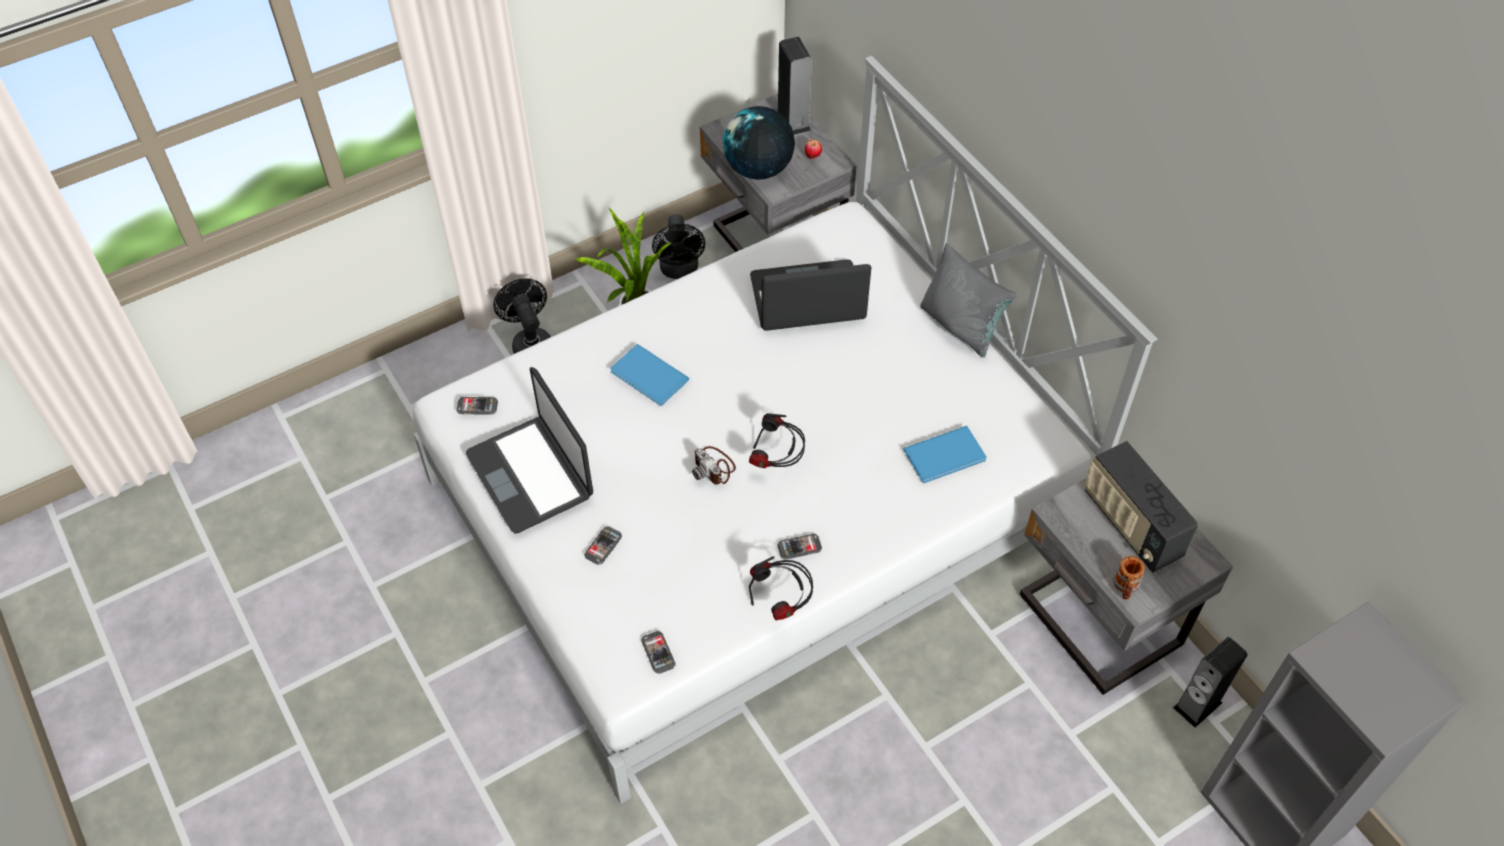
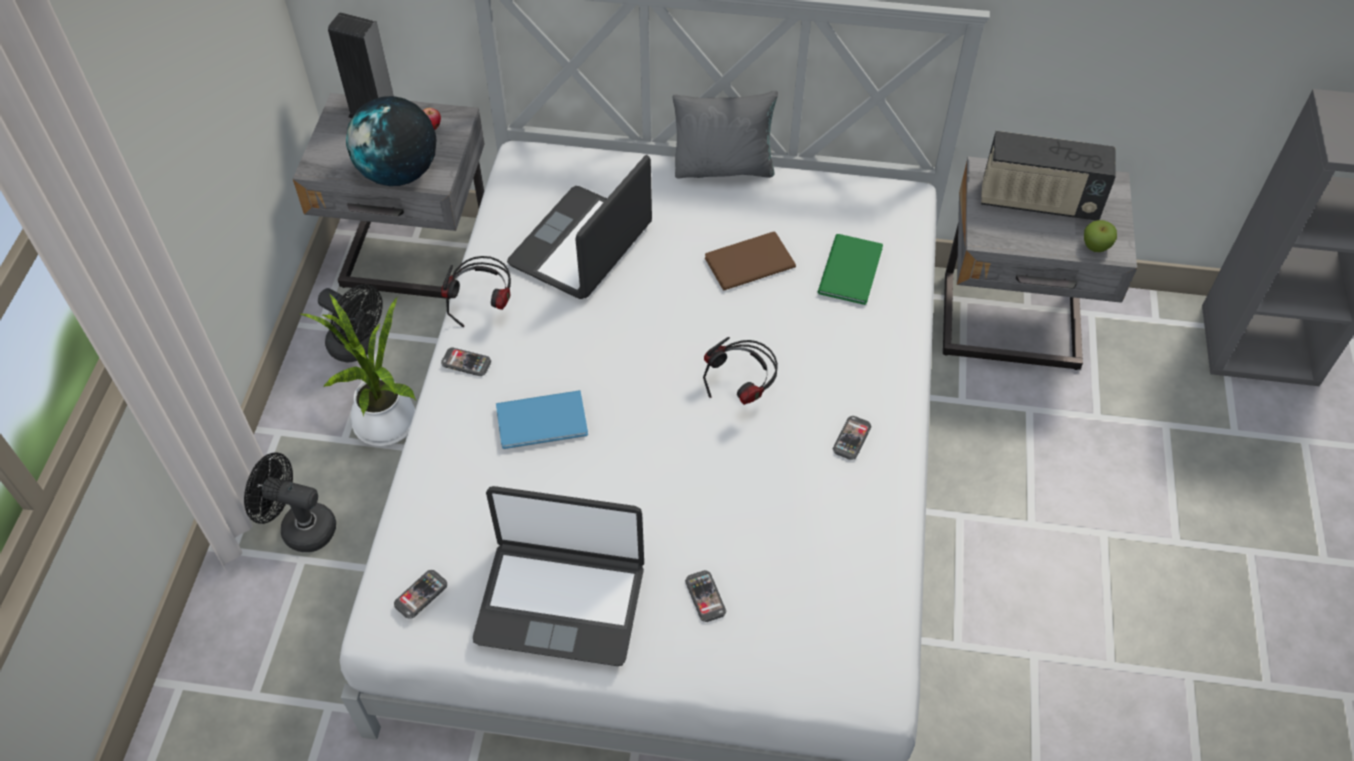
camera: 50 degrees left, 0 degrees up
phone [641,631,676,674] -> phone moved to [441,347,491,376]
camera [692,446,736,485] -> none
headphones [749,556,813,621] -> headphones moved to [441,256,511,327]
blue book [903,426,986,483] -> green book [818,234,883,305]
mug [1113,556,1145,600] -> apple [1084,220,1117,252]
speaker [1173,637,1248,728] -> none
none -> brown book [705,232,796,291]

